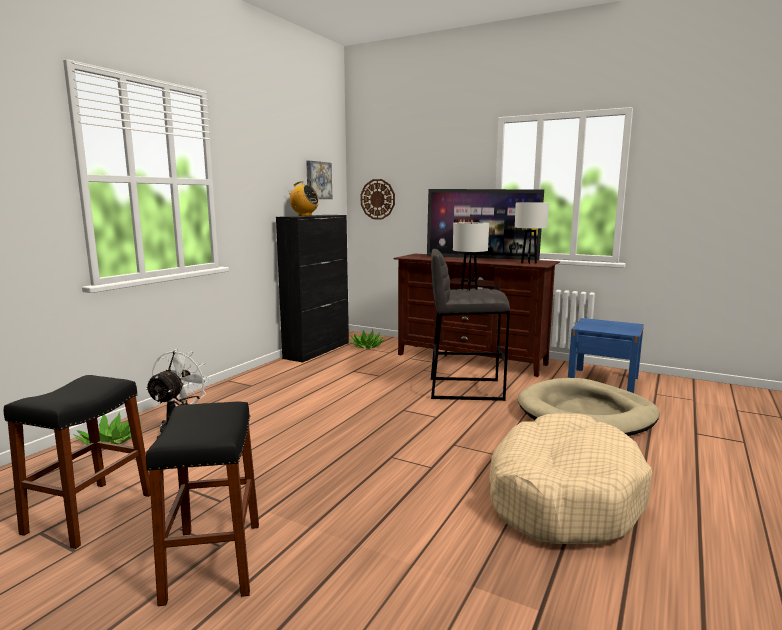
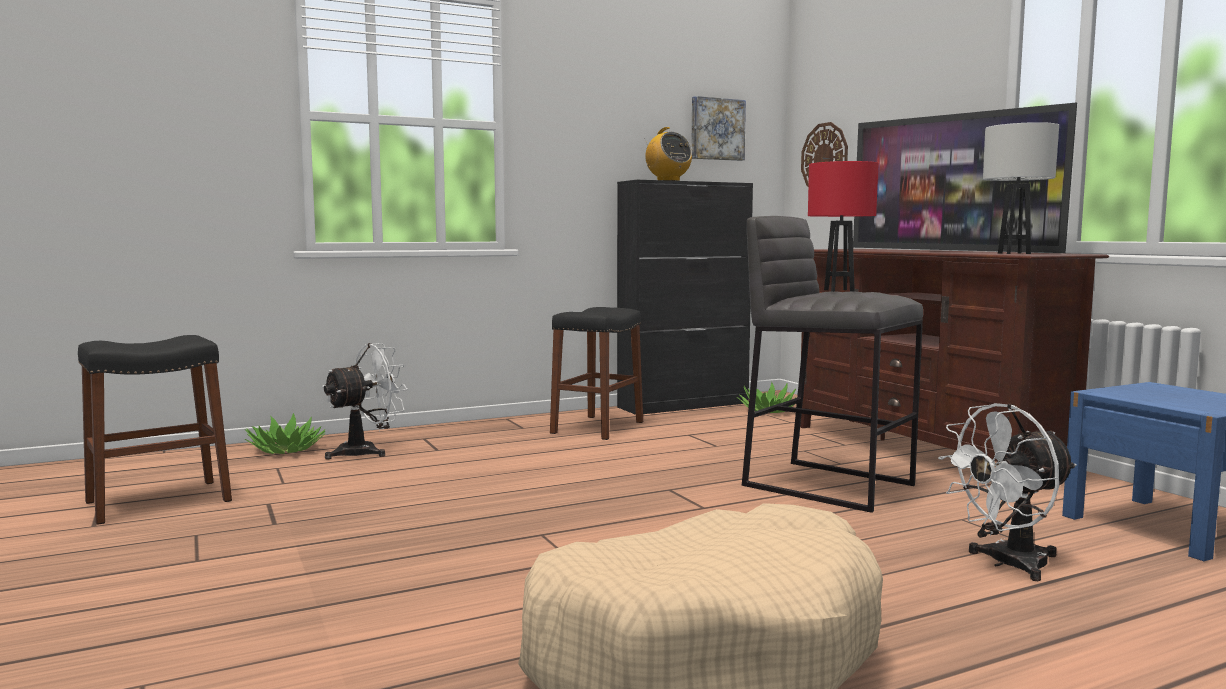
camera: 35 degrees right, 5 degrees down
black stool [146,402,259,606] -> black stool moved to [550,307,643,440]
white table lamp [453,222,489,291] -> red table lamp [808,161,879,292]
beige dog bed [518,378,660,436] -> white fan [938,403,1077,581]

